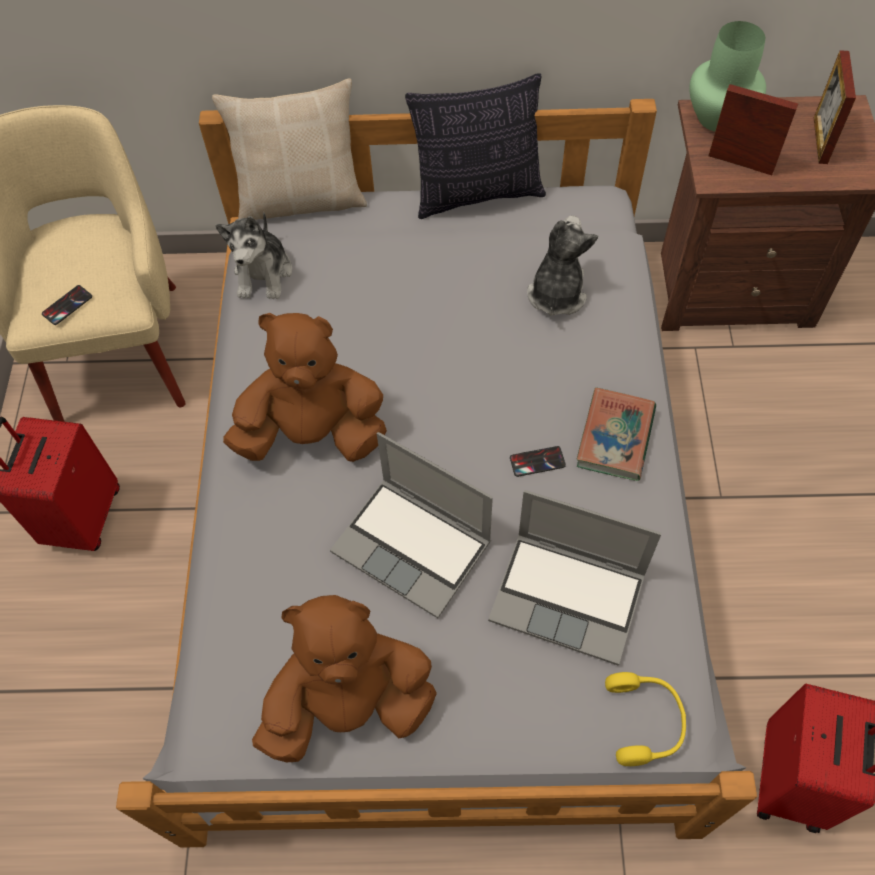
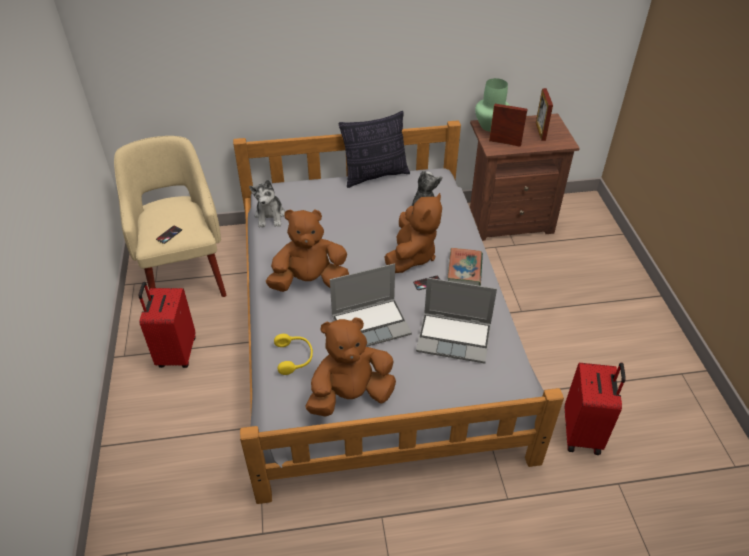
camera: 10 degrees left, 15 degrees down
beige pillow [212,79,367,220] -> none
laptop [330,432,493,618] -> laptop turned 45 degrees counterclockwise [330,263,412,347]
yellow headphones [605,672,686,766] -> yellow headphones moved to [274,334,313,375]
none -> brown plush toy [384,193,442,273]

